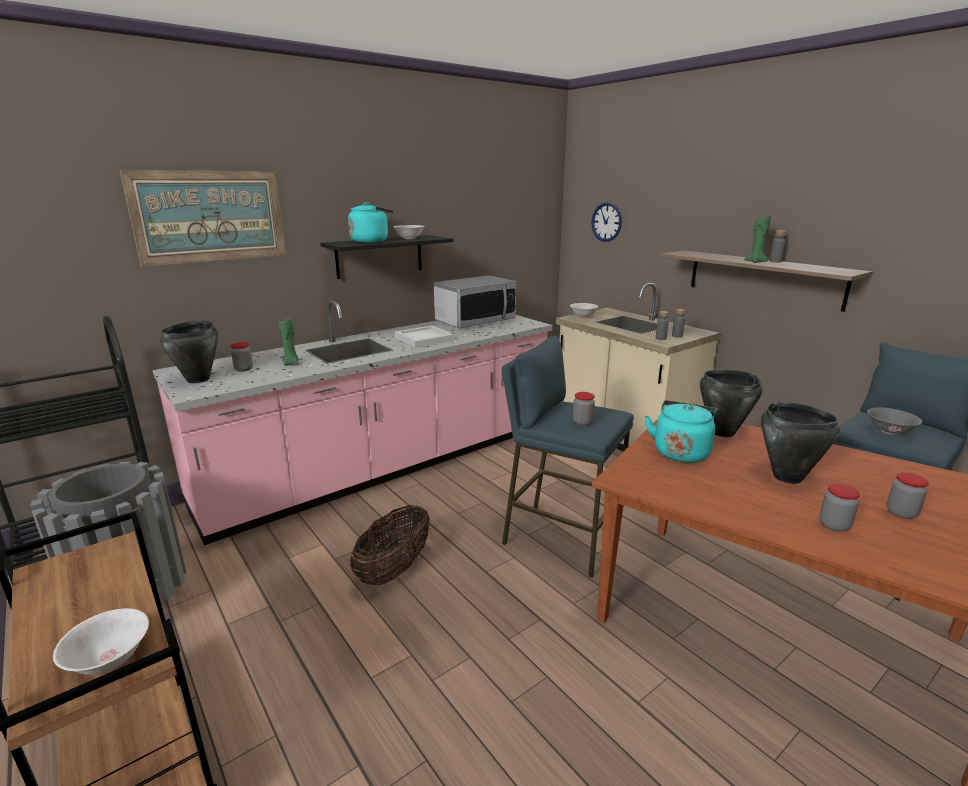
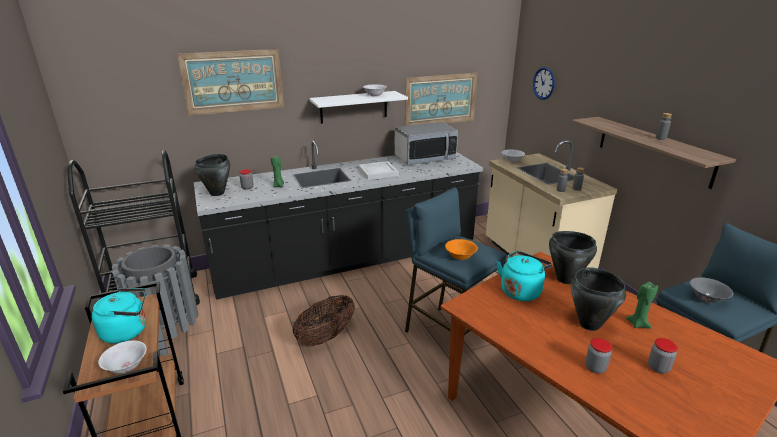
camera: 15 degrees right, 5 degrees up
pink counter [152,301,552,545] -> black counter [194,140,483,300]
black shelf [320,235,454,279] -> white shelf [309,91,408,124]
turquoise kettle [348,202,393,243] -> turquoise kettle moved to [92,288,146,344]
jar [573,392,595,426] -> orange bowl [445,239,478,260]
green candle [744,215,771,263] -> green candle moved to [626,282,658,329]
none -> picture [405,73,477,126]

